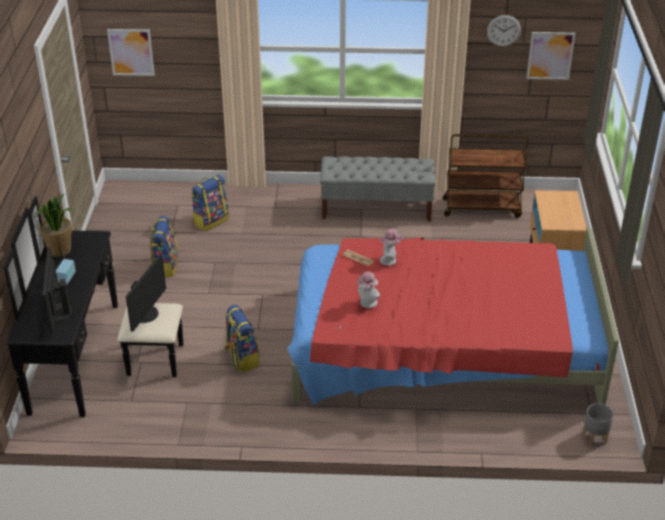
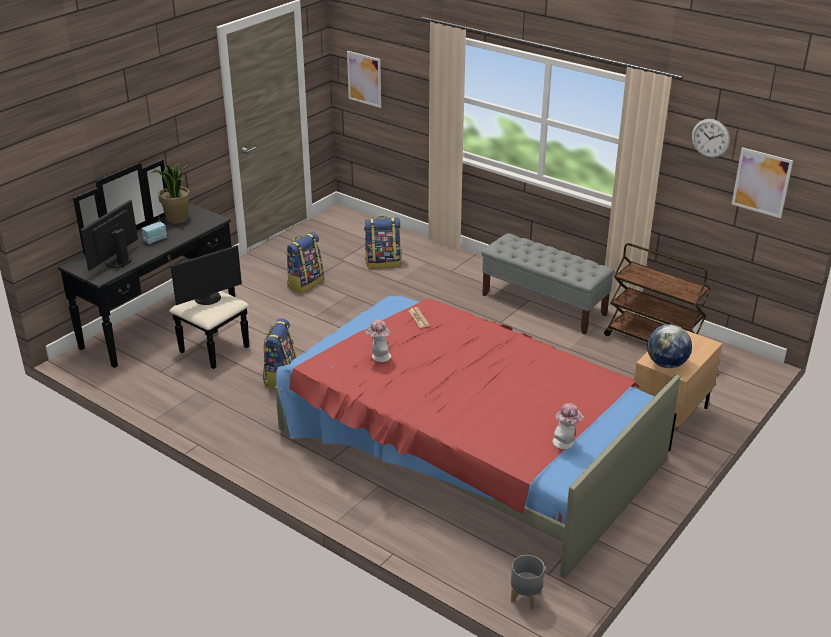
camera: 35 degrees right, 5 degrees down
hat [380,229,403,266] -> hat moved to [553,403,584,449]
none -> globe [647,324,692,368]

